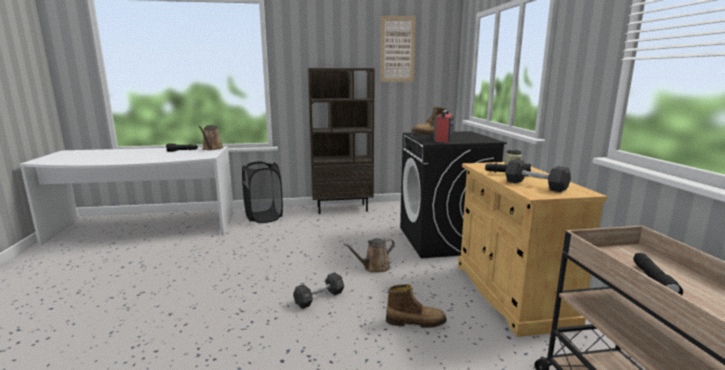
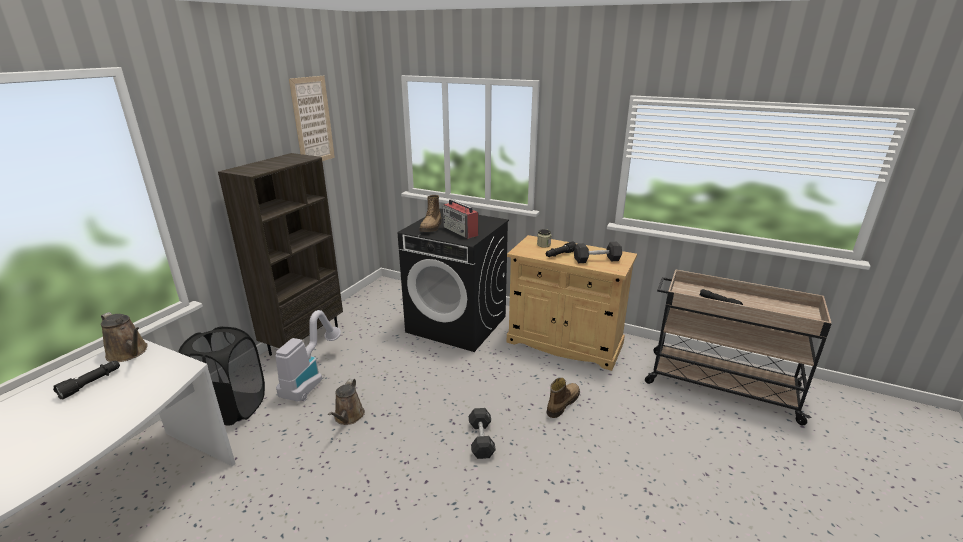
camera: 55 degrees left, 10 degrees up
brown watering can [343,238,395,273] -> brown watering can moved to [328,379,365,425]
none -> vacuum cleaner [275,310,341,401]

